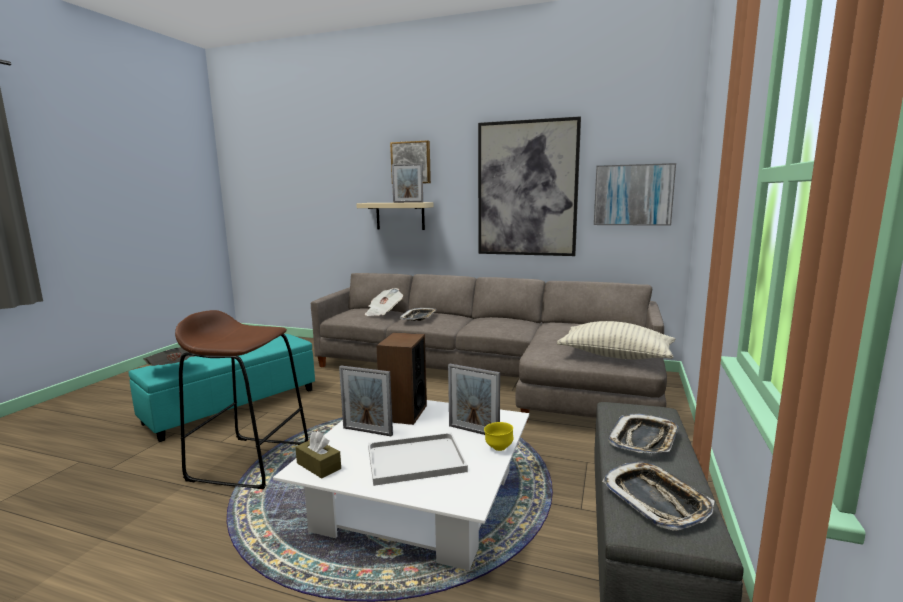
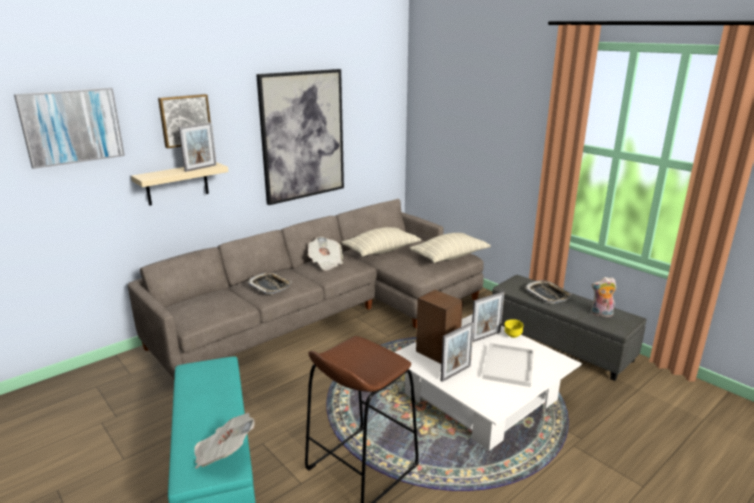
camera: 60 degrees left, 10 degrees up
brown tissue box [295,431,341,479] -> none
newspaper [365,288,403,316] -> newspaper moved to [308,237,343,271]
picture [594,163,676,226] -> picture moved to [14,88,125,169]
tray [602,462,714,531] -> plush toy [591,277,617,317]
none -> pillow [342,227,421,256]

